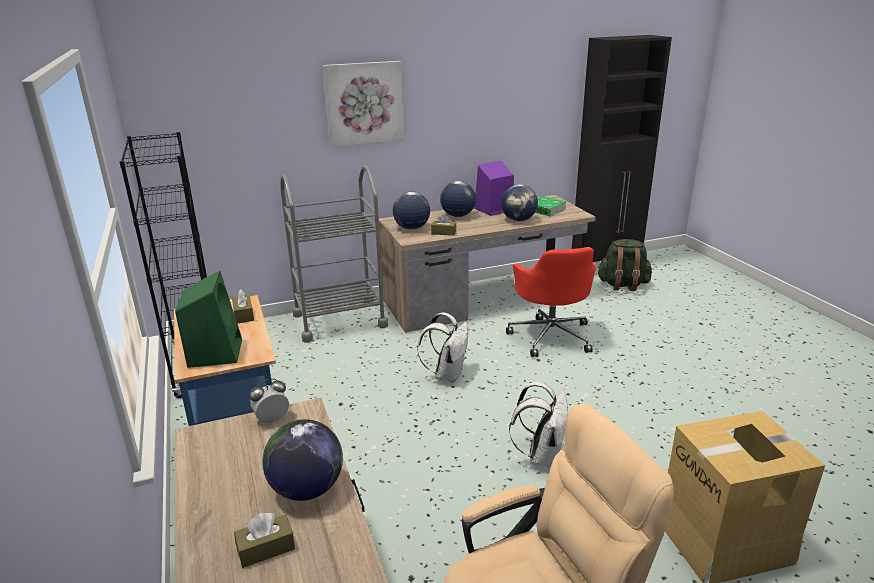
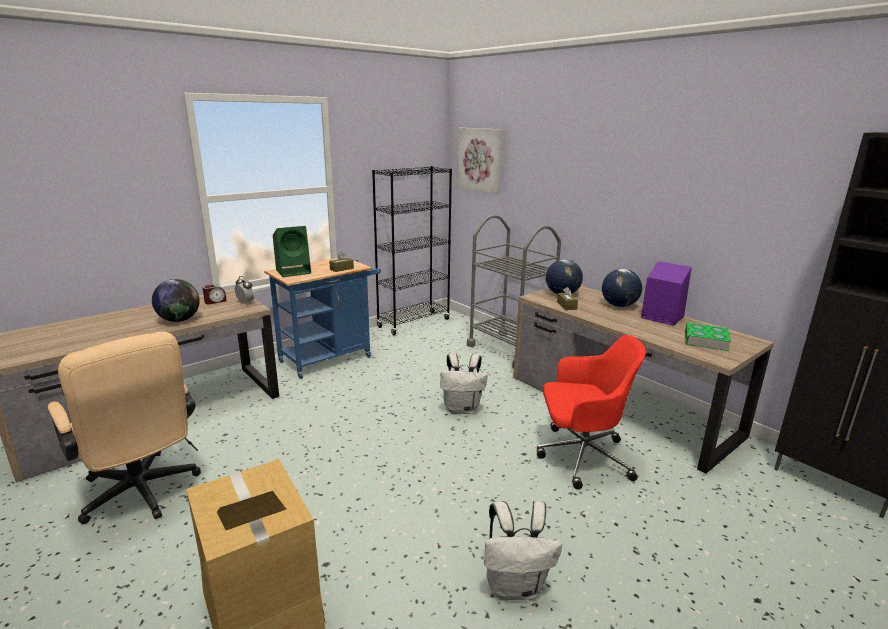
camera: 70 degrees right, 5 degrees down
brown tissue box [234,513,295,568] -> none
picture [323,61,404,147] -> picture moved to [457,128,503,194]
globe [501,184,538,221] -> none
red office chair [506,247,596,357] -> red office chair turned 150 degrees counterclockwise [537,335,646,489]
white backpack [509,382,568,468] -> white backpack moved to [484,501,562,600]
green backpack [597,239,652,291] -> none
none -> alarm clock [202,284,227,304]

